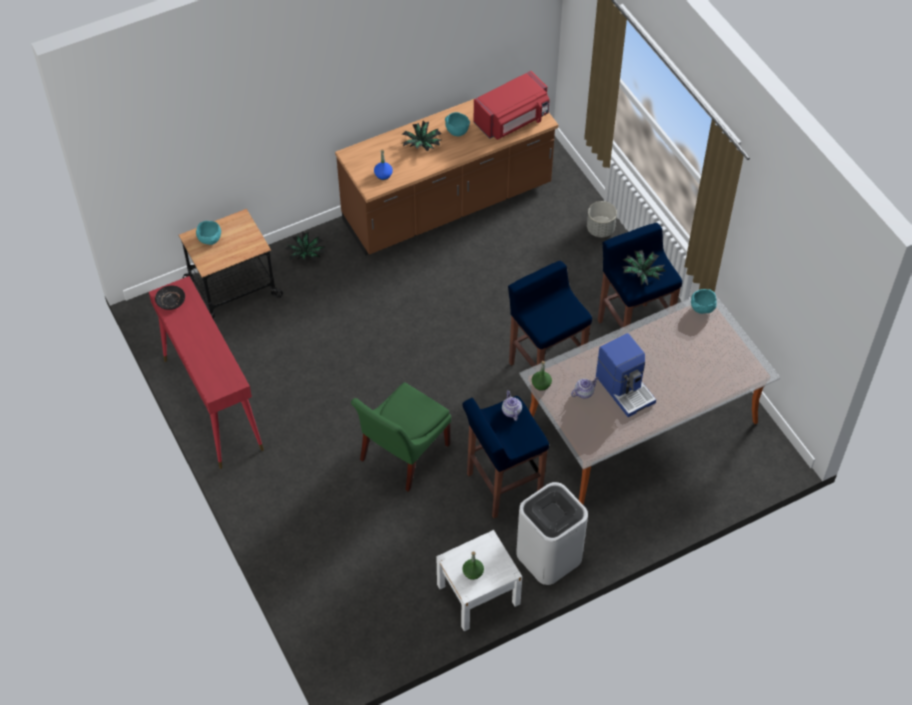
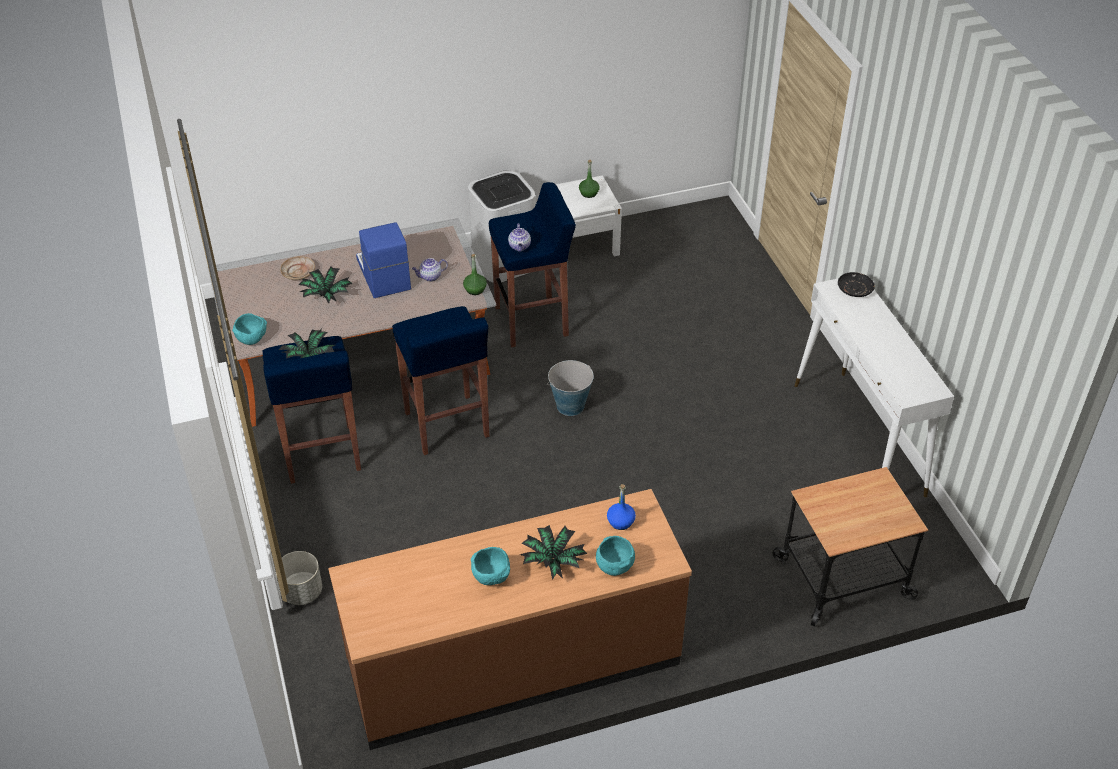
camera: 170 degrees left, 10 degrees down
red console table [149,276,264,469] -> white console table [795,273,954,498]
black plate [155,285,185,310] -> black plate moved to [838,272,875,297]
turquoise bowl [196,221,221,245] -> turquoise bowl moved to [596,536,635,576]
potted plant [286,232,325,261] -> potted plant moved to [299,266,353,304]
green chair [351,382,451,492] -> none
red microwave [474,71,550,140] -> none
none -> beige plate [280,256,315,280]
none -> bucket [547,360,594,416]

